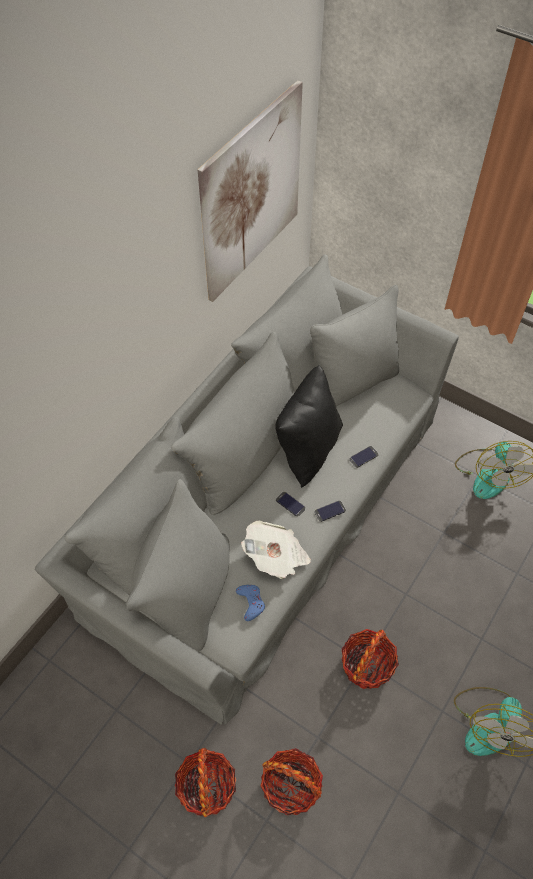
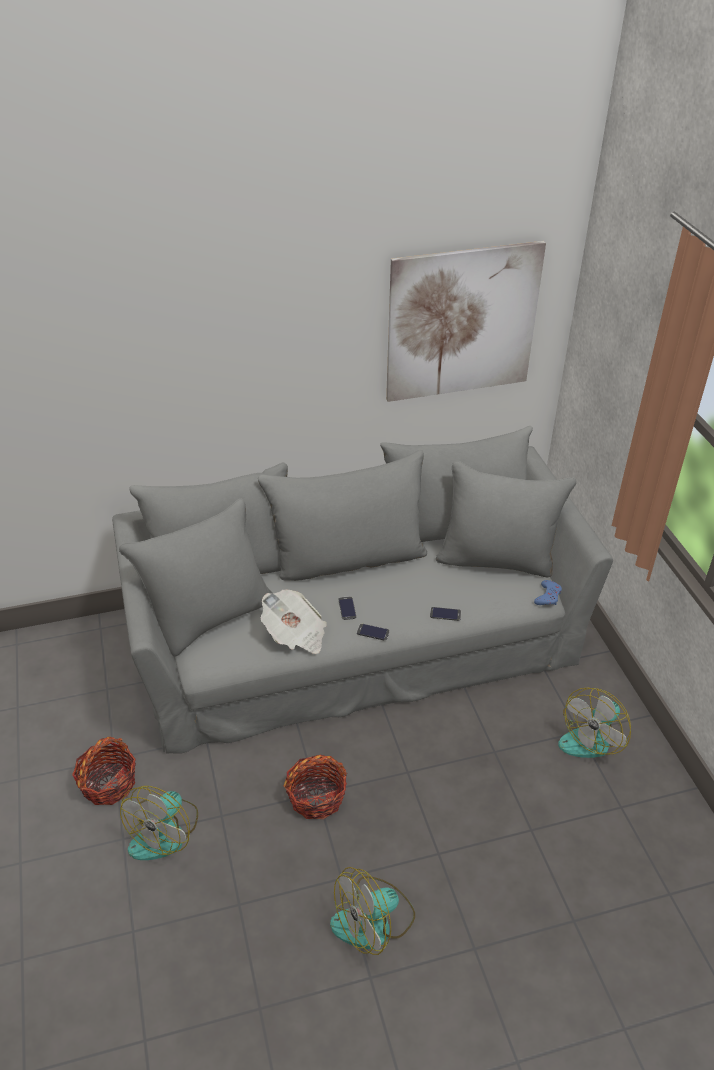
camera: 40 degrees right, 15 degrees down
blue game controller [236,585,265,621] -> blue game controller moved to [534,580,562,605]
basket [261,748,323,815] -> fan [120,786,198,860]
black pillow [275,365,343,488] -> none

